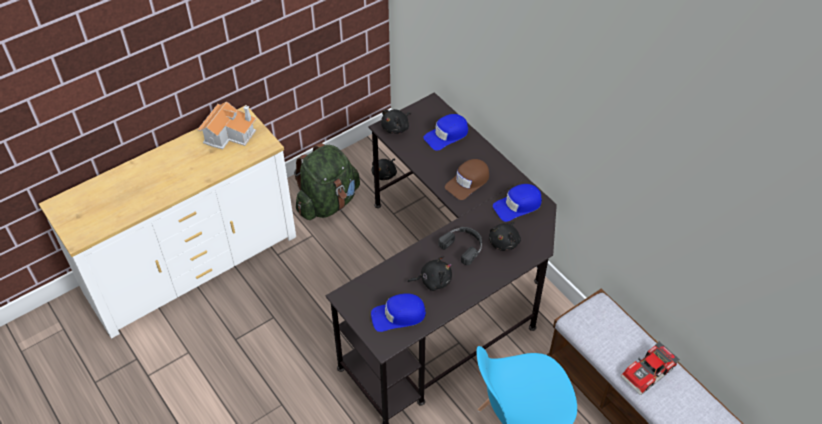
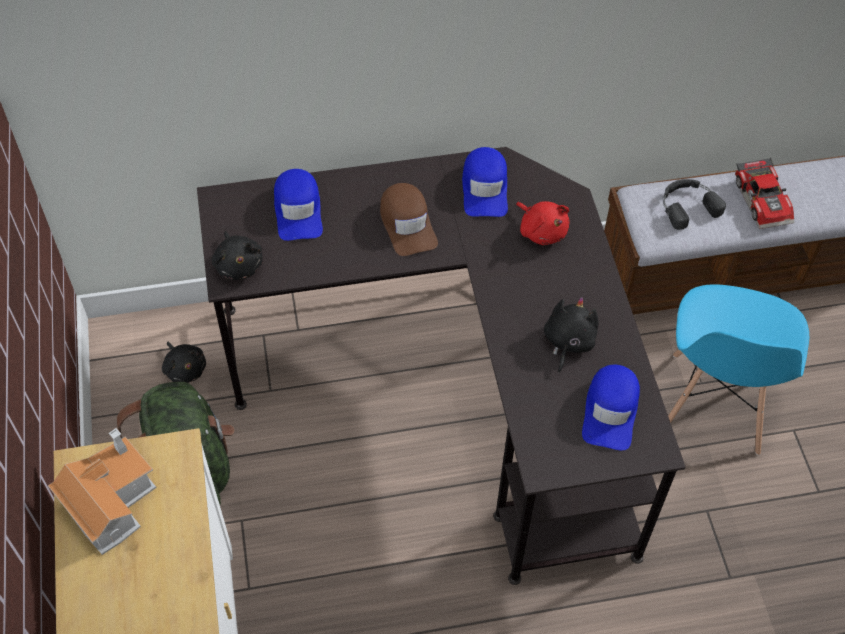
camera: 65 degrees left, 5 degrees up
black headphones [438,227,482,265] -> black headphones moved to [663,179,726,230]
black plush toy [489,221,521,251] -> red plush toy [516,201,570,245]

